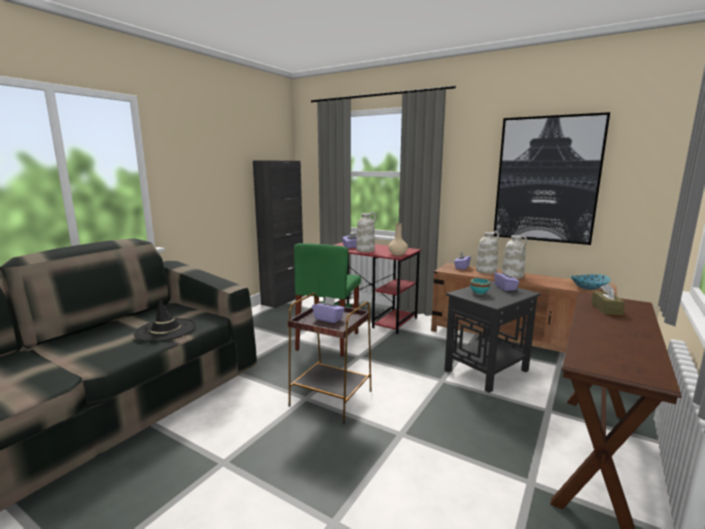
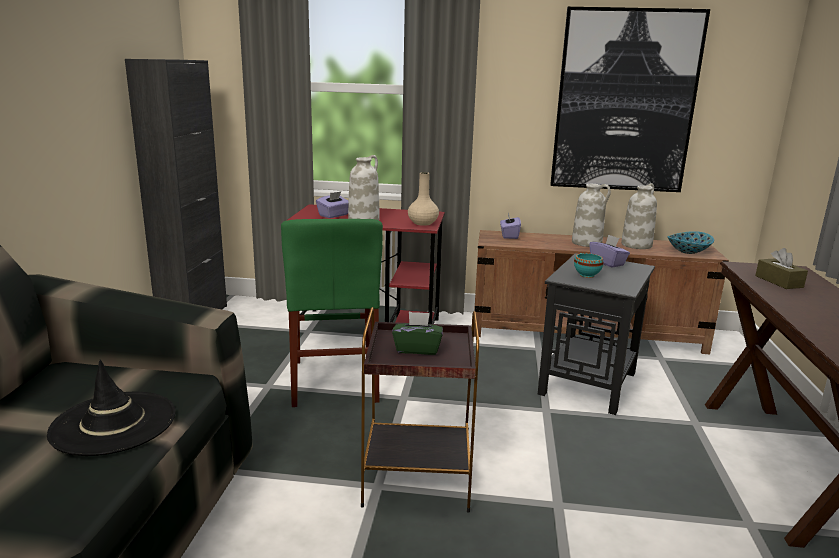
camera: 25 degrees left, 5 degrees up
purple tissue box [312,296,345,323] -> green tissue box [392,312,443,355]
white vase [476,231,499,274] -> white vase moved to [621,183,657,249]

